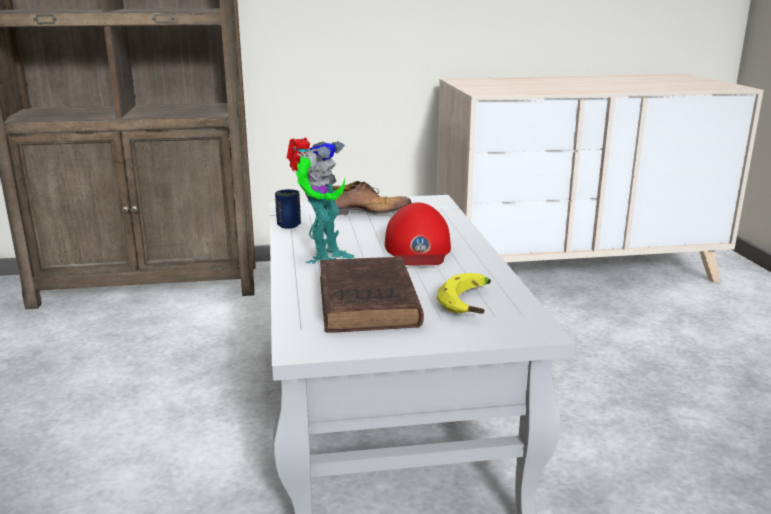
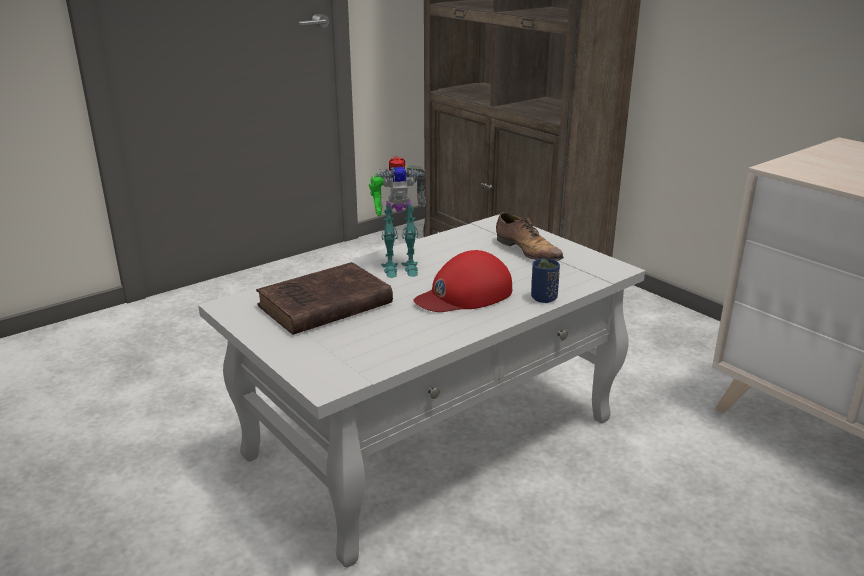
camera: 60 degrees right, 5 degrees up
blue cup [275,189,301,229] -> blue cup moved to [531,258,560,303]
banana [437,273,491,314] -> none

